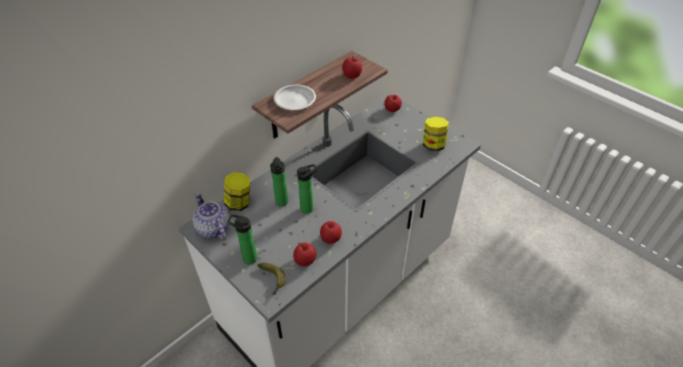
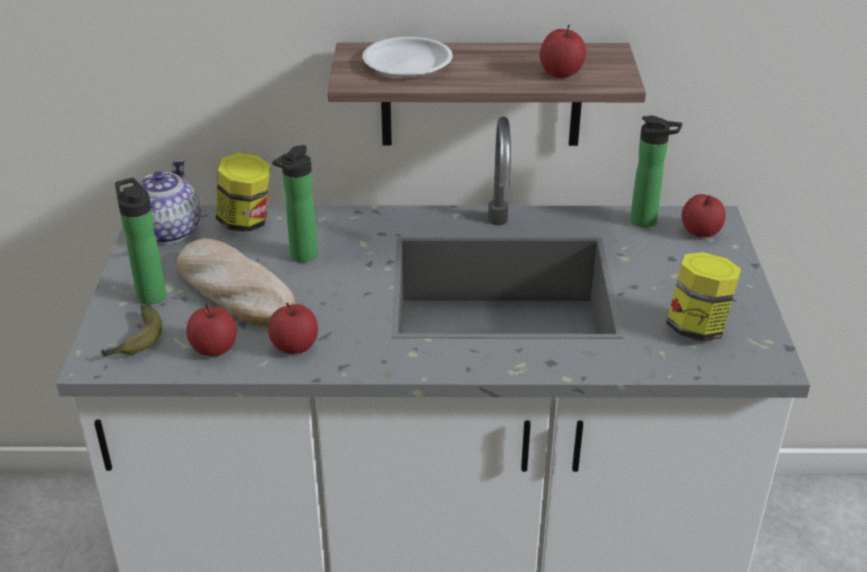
camera: 45 degrees right, 10 degrees down
bottle [297,164,317,214] -> bottle moved to [630,116,682,227]
none -> bread [177,239,295,327]

